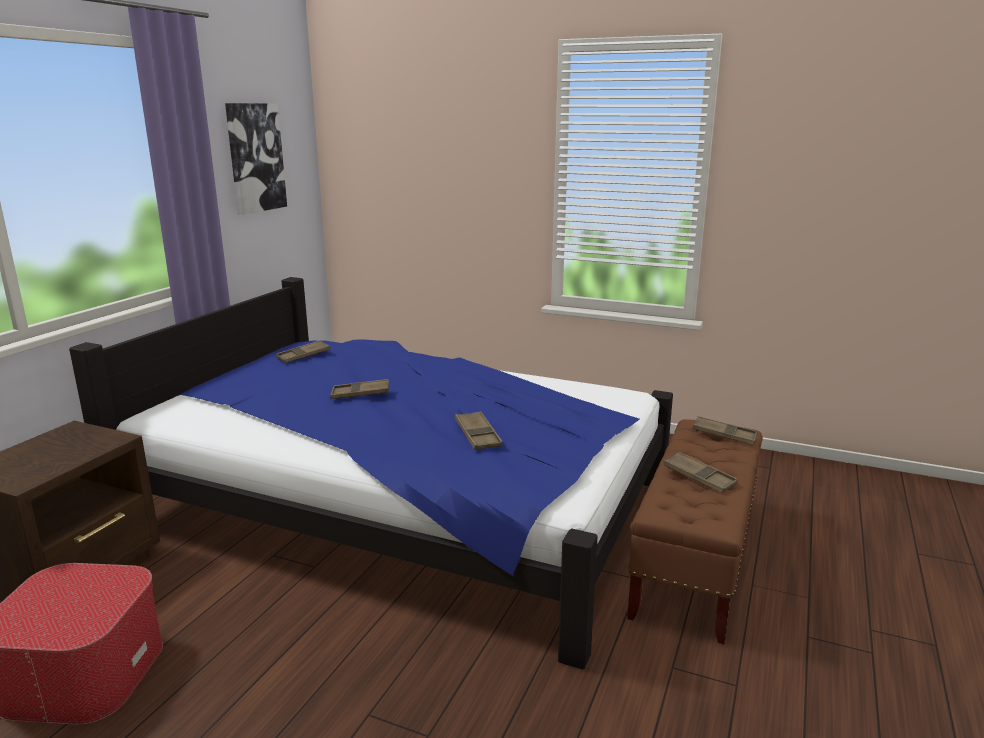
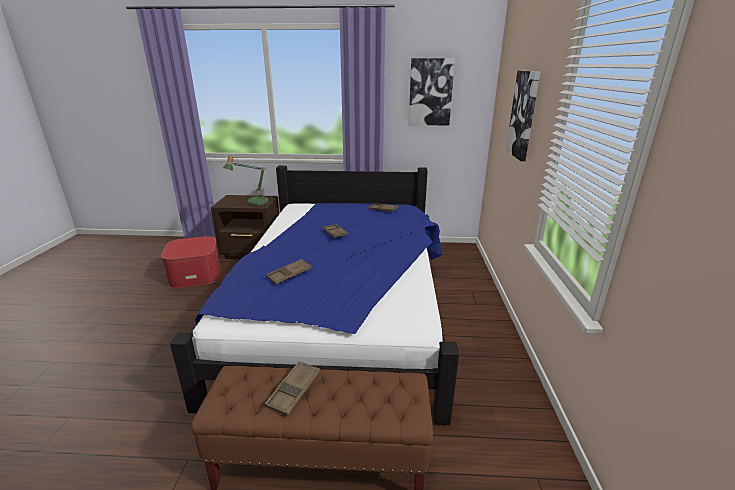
camera: 70 degrees right, 5 degrees up
brown tray [693,416,758,445] -> none
none -> table lamp [223,155,269,206]
none -> picture [506,71,540,161]

